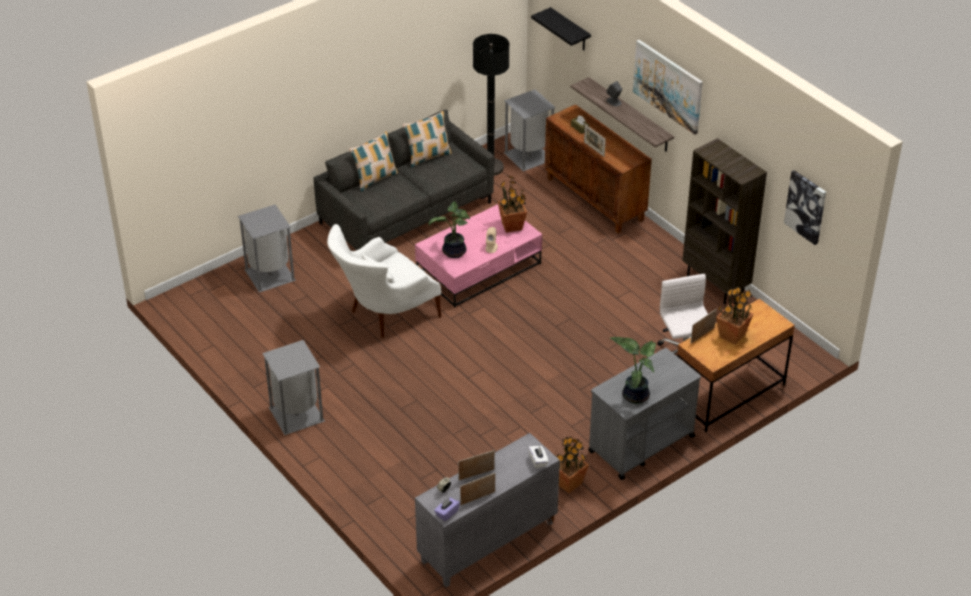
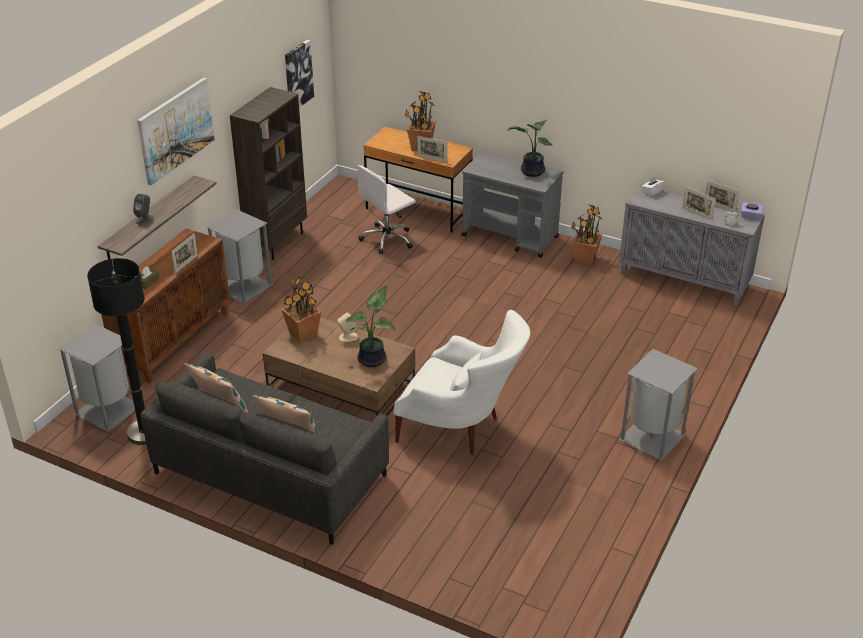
camera: 115 degrees left, 5 degrees down
grey trash can [238,205,296,293] -> grey trash can moved to [206,210,273,303]
pink coffee table [415,204,542,308] -> brown coffee table [263,317,415,421]
black shelf [531,7,591,50] -> none

